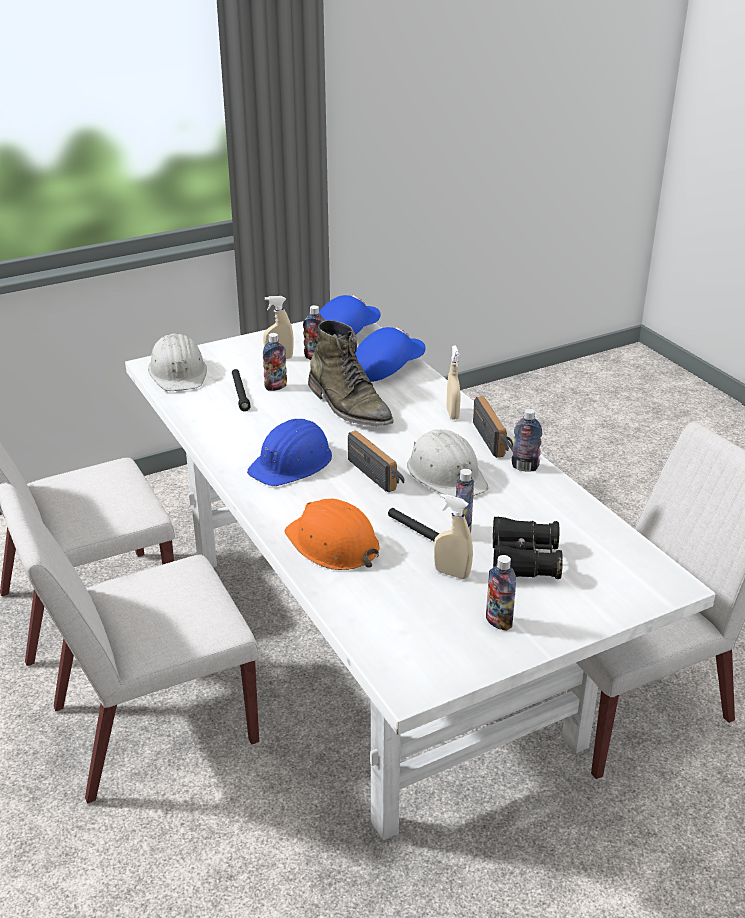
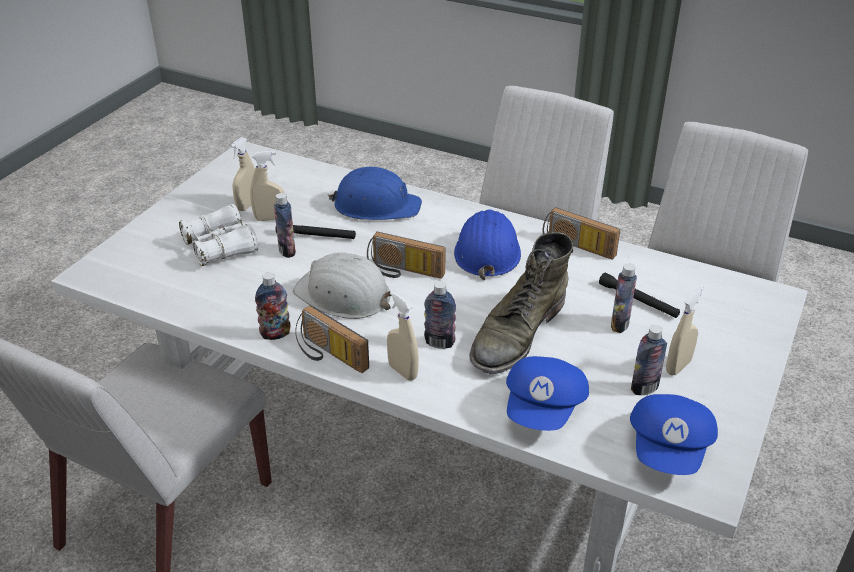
camera: 145 degrees right, 5 degrees up
white hard hat [148,333,207,391] -> none
orange hard hat [284,499,379,570] -> blue hard hat [328,167,422,220]
green boot [308,320,394,427] -> green boot turned 75 degrees counterclockwise [470,232,573,374]
bottle [486,555,516,631] -> bottle moved to [424,281,456,349]
black binoculars [493,516,563,579] -> white binoculars [179,204,258,266]
none -> beige spray bottle [230,137,255,211]
none -> radio [542,207,620,260]

